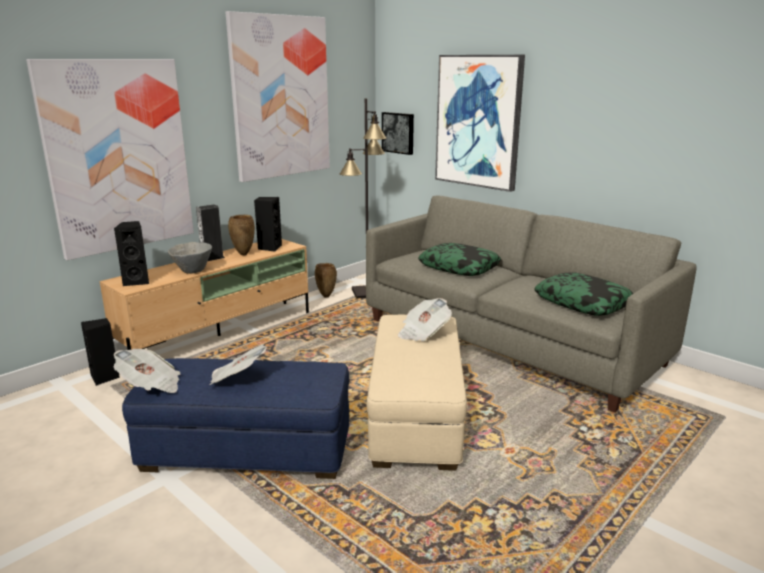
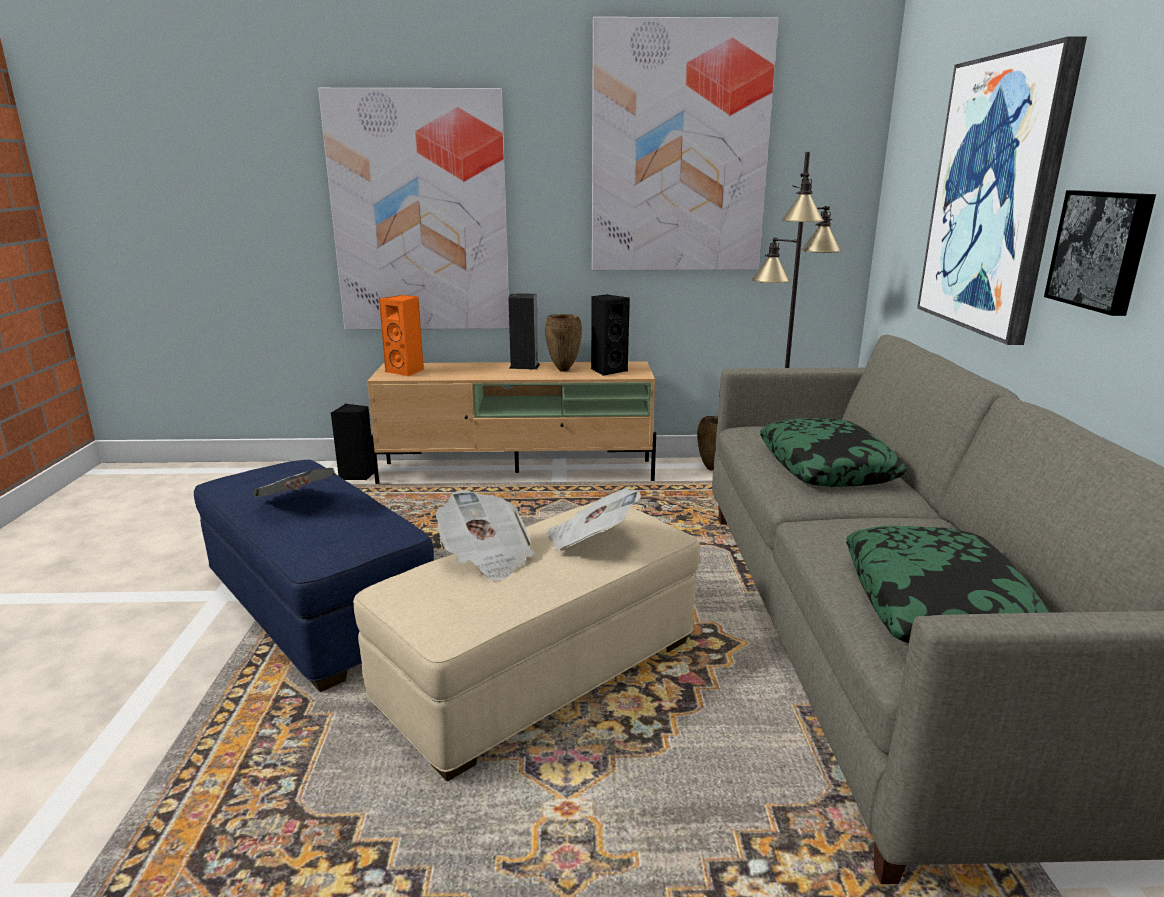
camera: 45 degrees right, 0 degrees up
newspaper [113,349,180,393] -> newspaper moved to [435,490,535,581]
black speaker [114,221,149,286] -> orange speaker [378,295,424,376]
grey bowl [168,242,212,274] -> none
picture [382,112,414,155] -> picture moved to [1044,190,1156,316]

